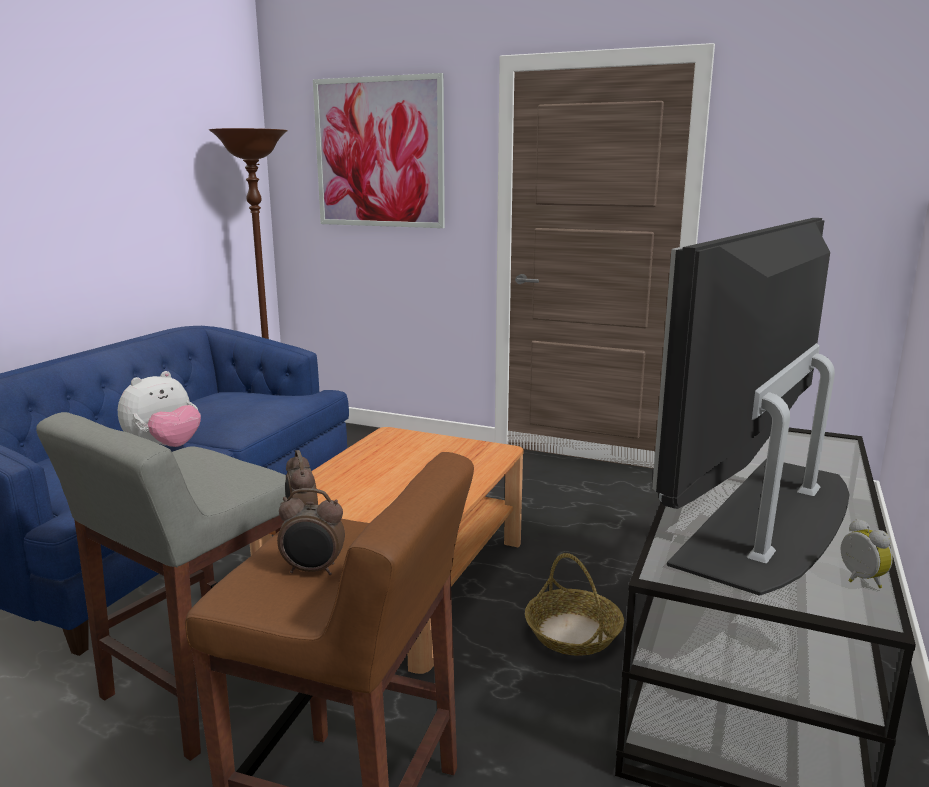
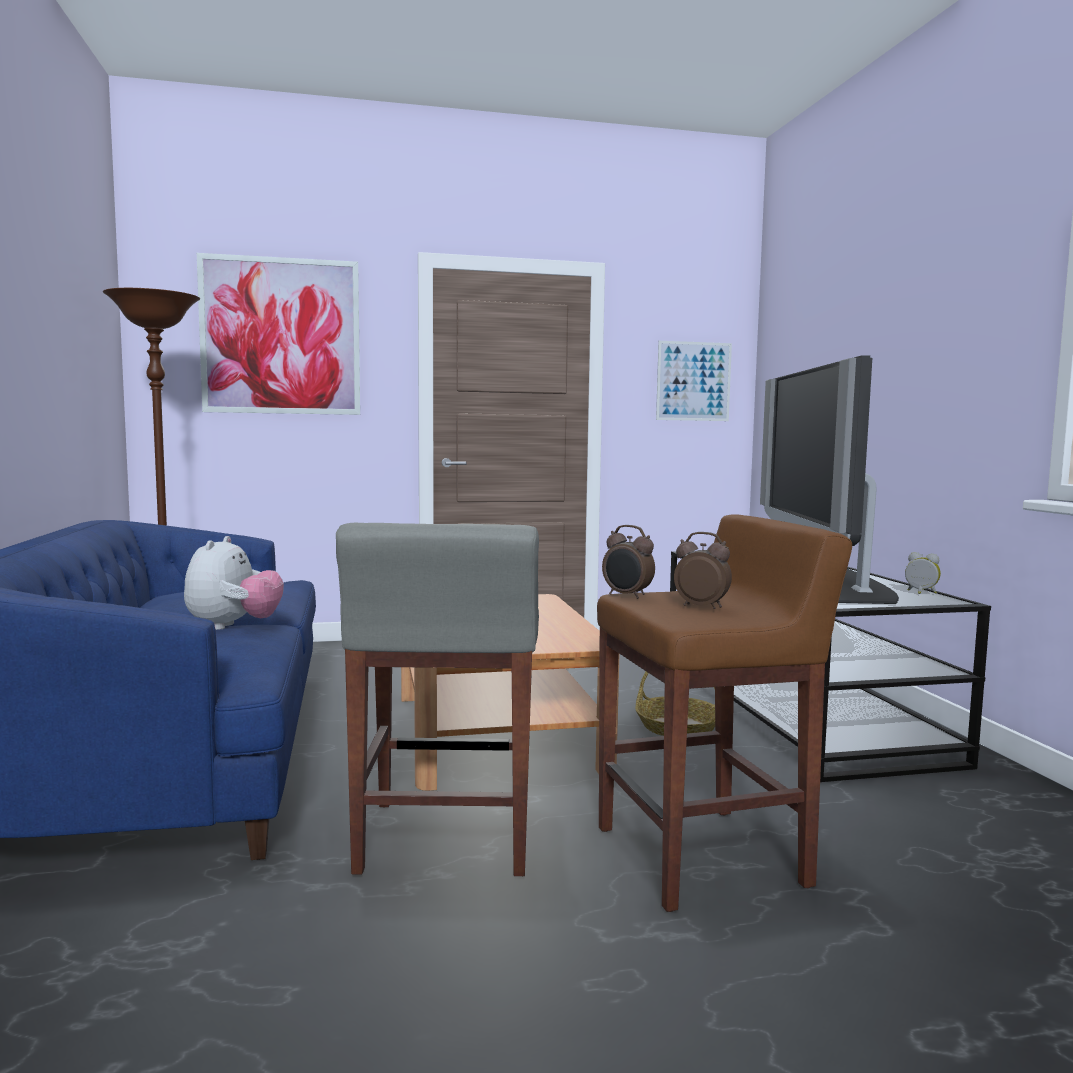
camera: 35 degrees left, 10 degrees down
alarm clock [277,488,345,575] -> alarm clock turned 120 degrees counterclockwise [674,532,732,609]
none -> picture [656,341,732,421]

